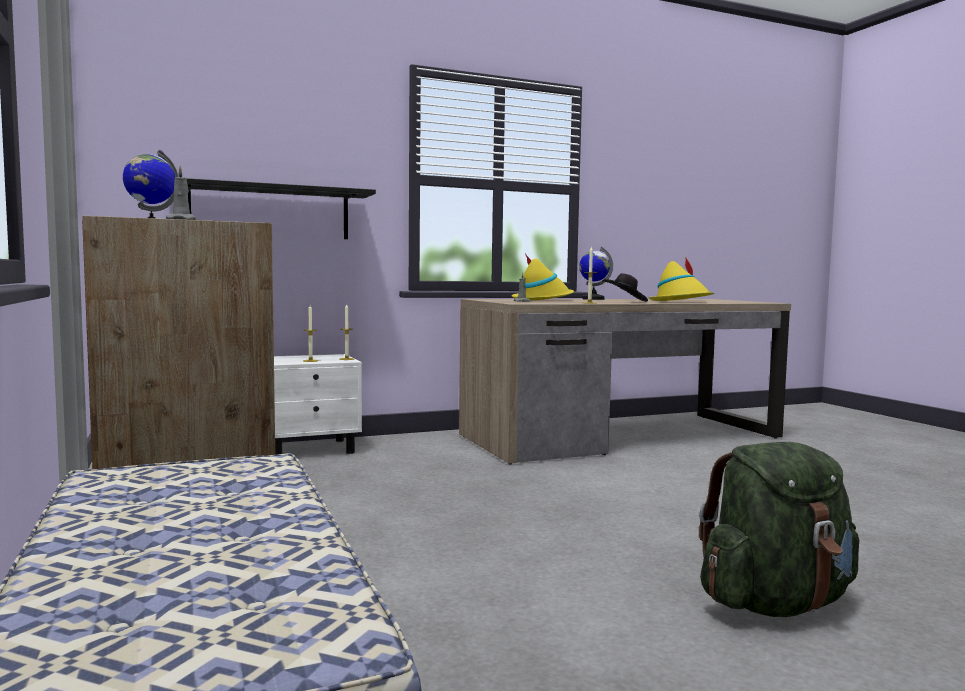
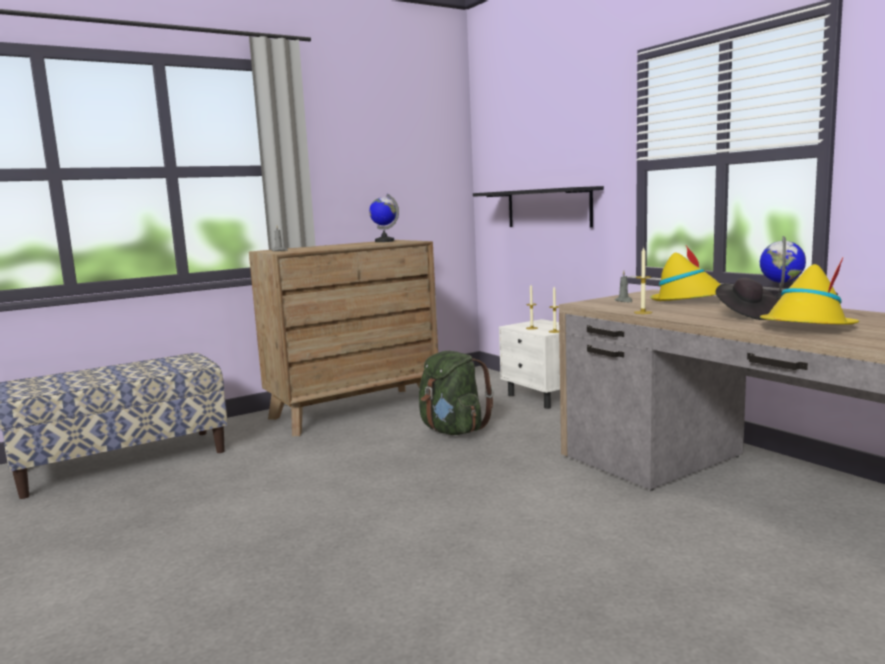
camera: 80 degrees right, 5 degrees up
green backpack [699,442,859,617] -> green backpack moved to [419,351,494,435]

